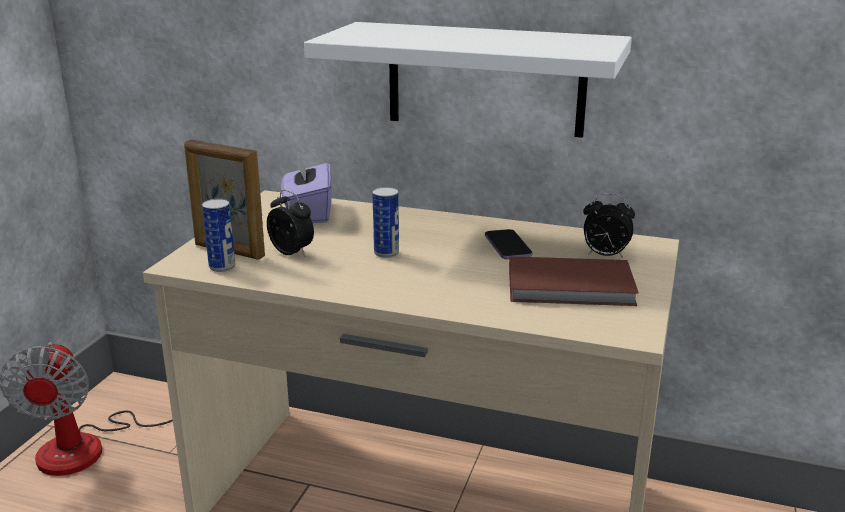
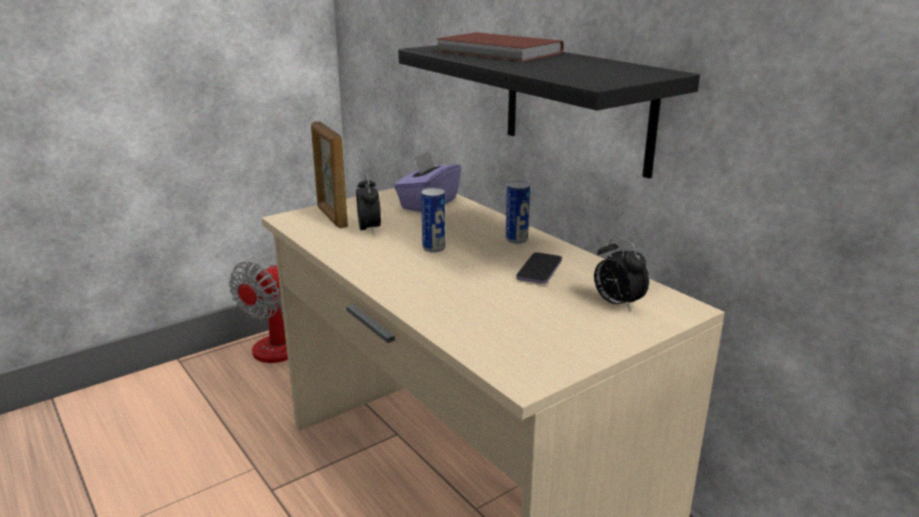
camera: 35 degrees right, 0 degrees up
can [202,199,235,272] -> can moved to [506,181,530,244]
white shelf [304,22,632,138] -> black shelf [398,45,700,179]
brown book [509,256,639,306] -> brown book moved to [435,32,564,62]

